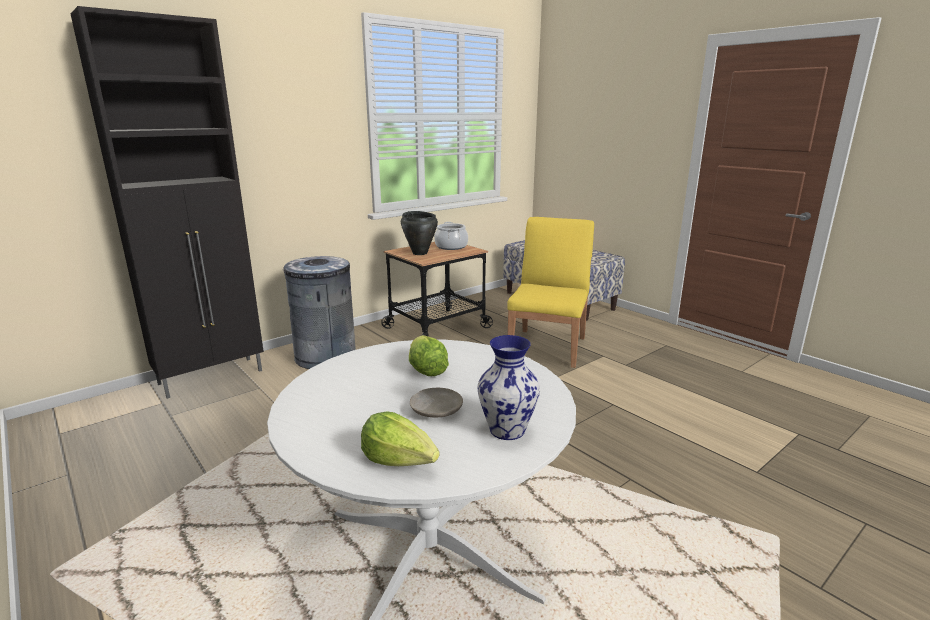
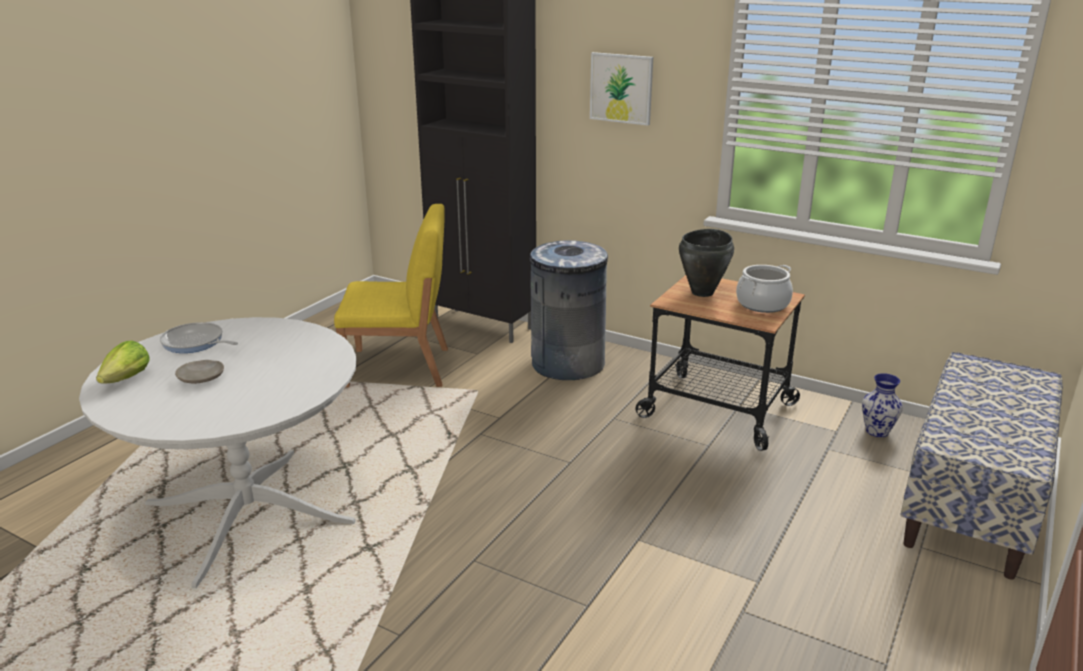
camera: 70 degrees right, 5 degrees up
lettuce [409,335,449,376] -> none
vase [478,335,540,440] -> vase moved to [862,373,903,437]
yellow chair [507,217,594,368] -> yellow chair moved to [334,204,448,387]
none -> frying pan [160,322,238,353]
none -> picture [590,52,653,126]

